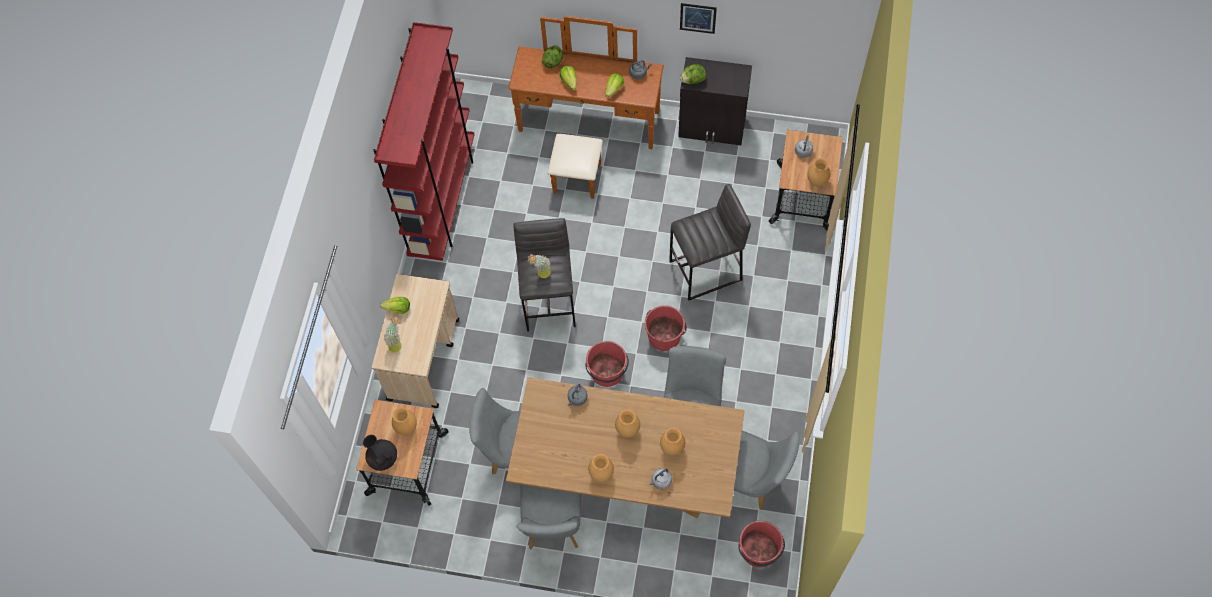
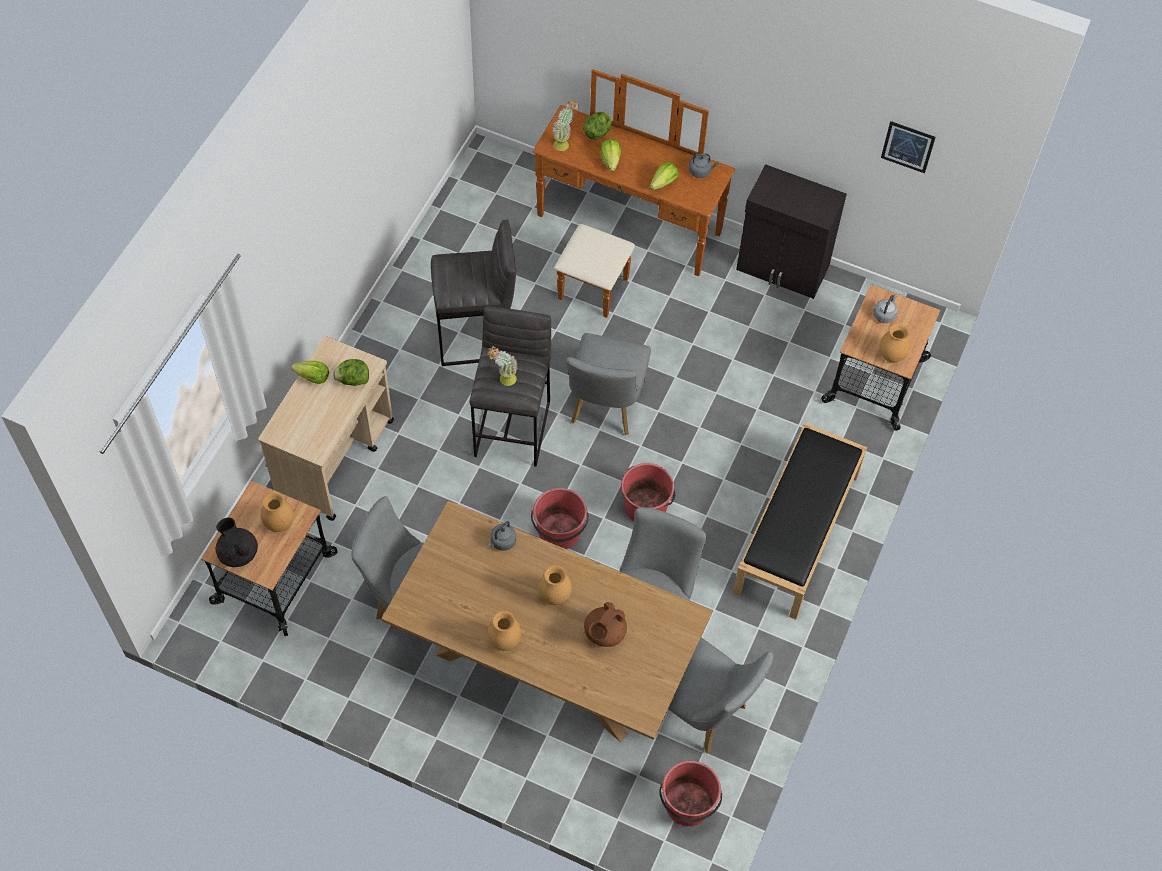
camera: 10 degrees right, 5 degrees down
red bookcase [373,22,475,261] -> none
potted plant [384,316,402,352] -> potted plant moved to [552,100,579,151]
grey chair [516,484,581,549] -> grey chair moved to [566,333,651,435]
grey kettle [648,468,672,489] -> none
brown vase [660,428,685,456] -> brown teapot [584,602,627,647]
grey stool [669,184,751,301] -> grey stool moved to [431,220,516,366]
picture [680,3,717,34] -> picture moved to [881,121,936,173]
lettuce [680,64,706,84] -> lettuce moved to [333,359,369,386]
none -> black bench [733,423,867,620]

